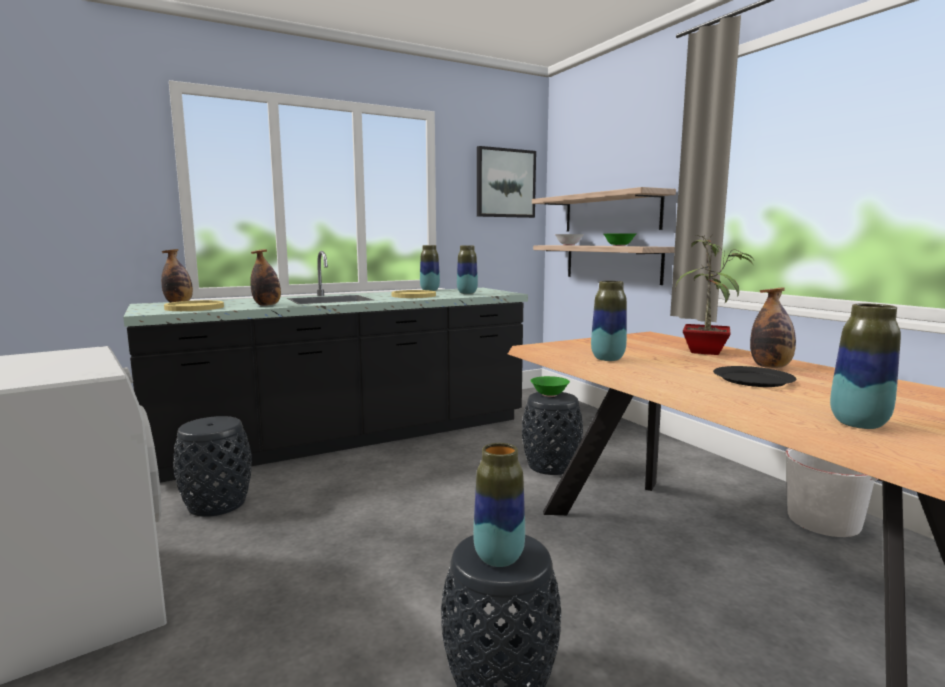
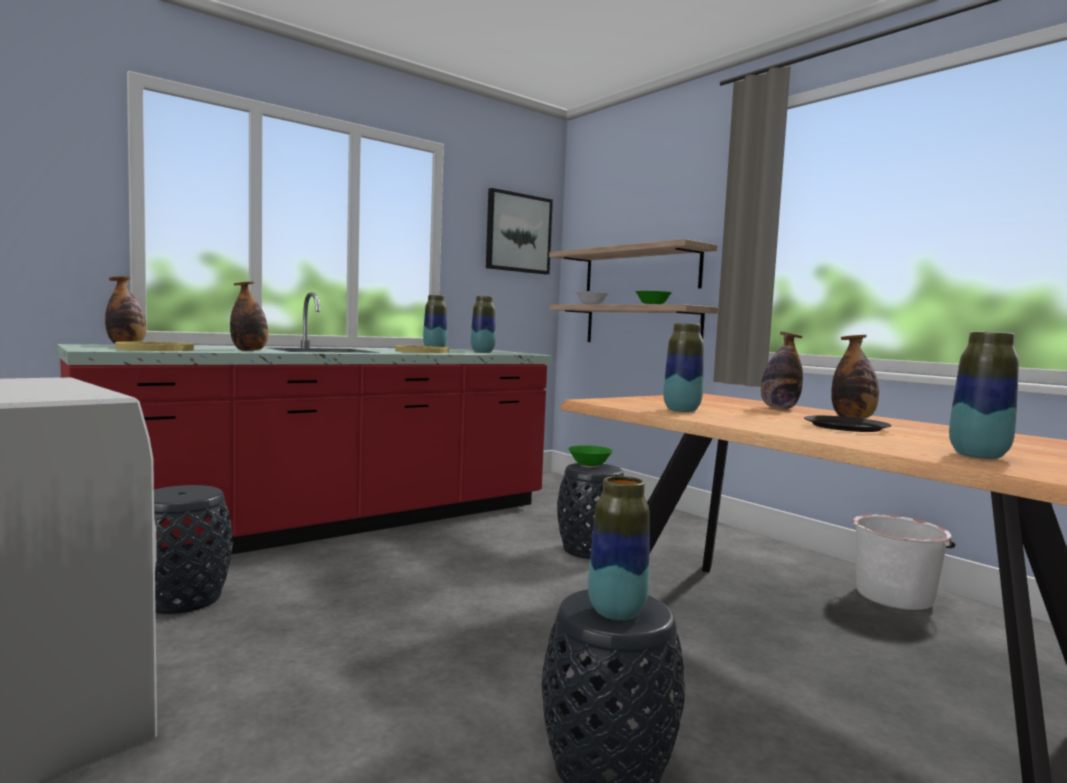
camera: 10 degrees left, 5 degrees down
black counter [123,251,528,483] -> red counter [57,292,553,560]
potted plant [675,234,754,355] -> bottle [761,332,803,409]

